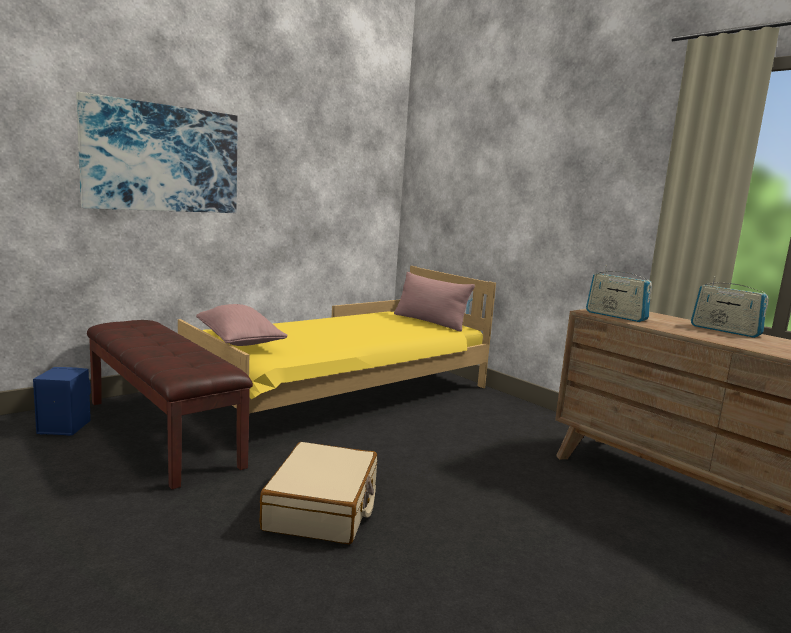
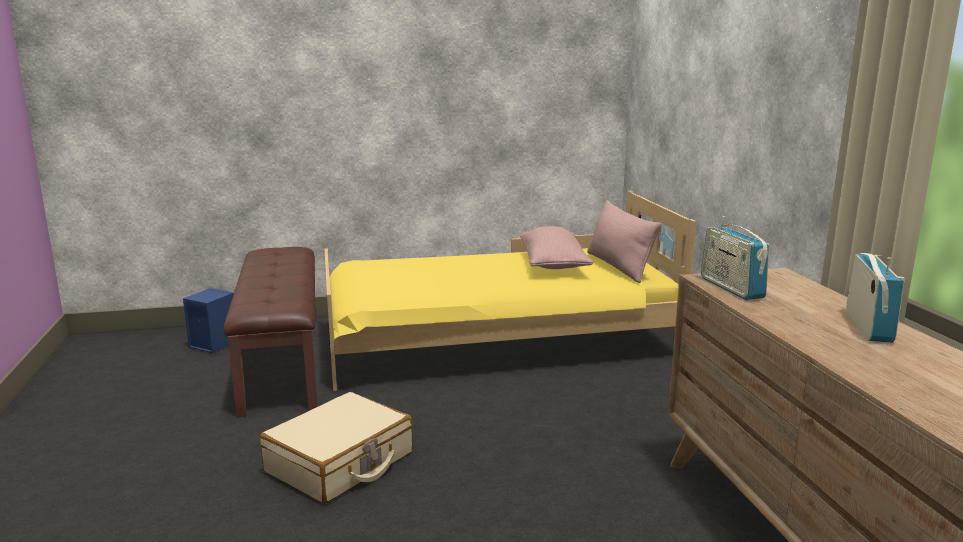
camera: 30 degrees right, 5 degrees up
picture [76,92,238,213] -> none
pink pillow [196,304,288,346] -> pink pillow moved to [520,226,593,269]
radio [691,276,769,338] -> radio turned 150 degrees counterclockwise [846,253,905,343]

